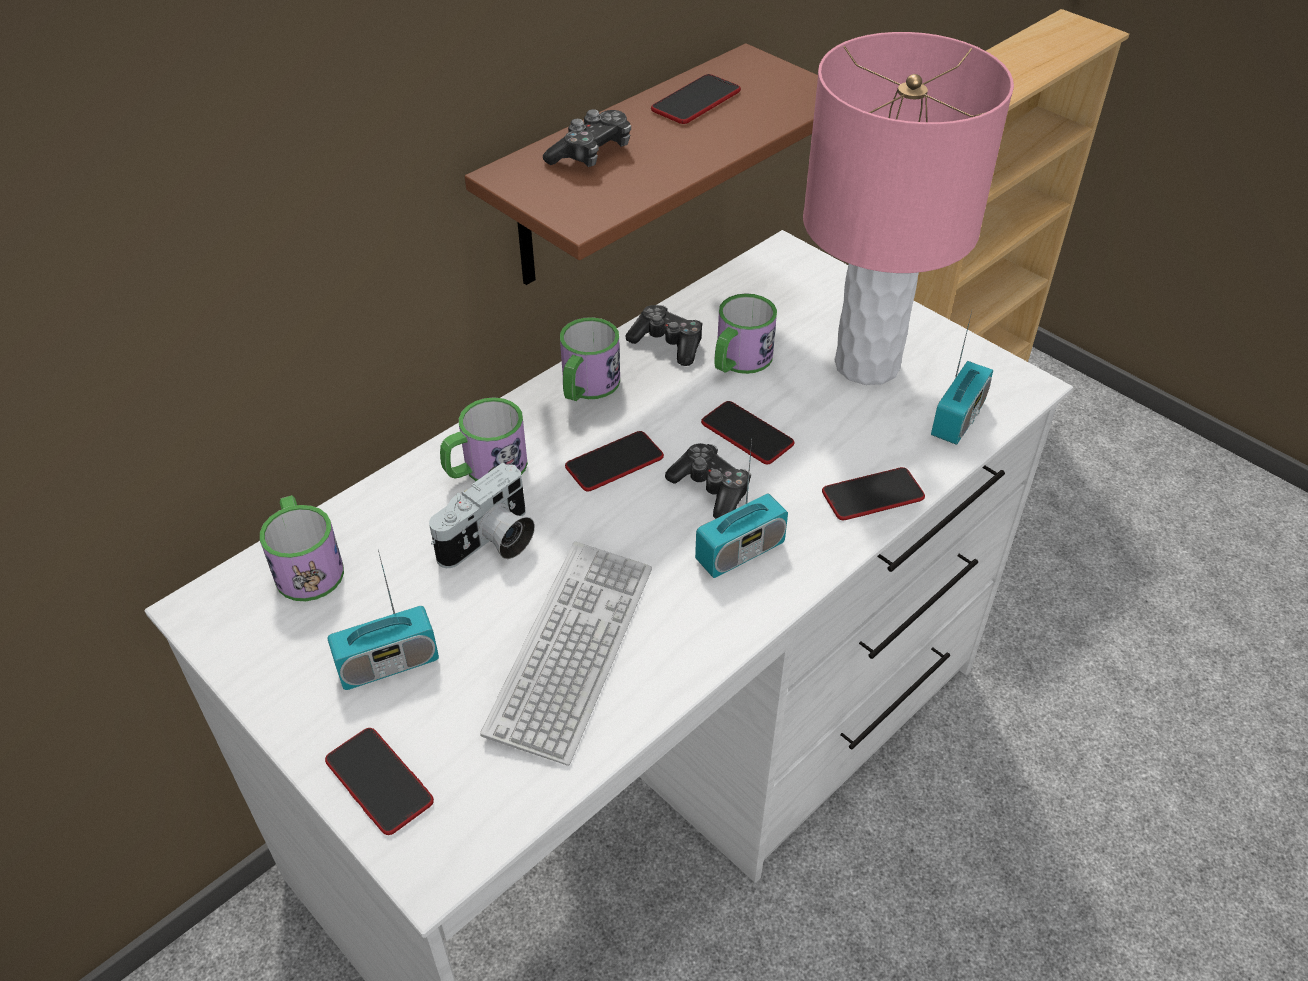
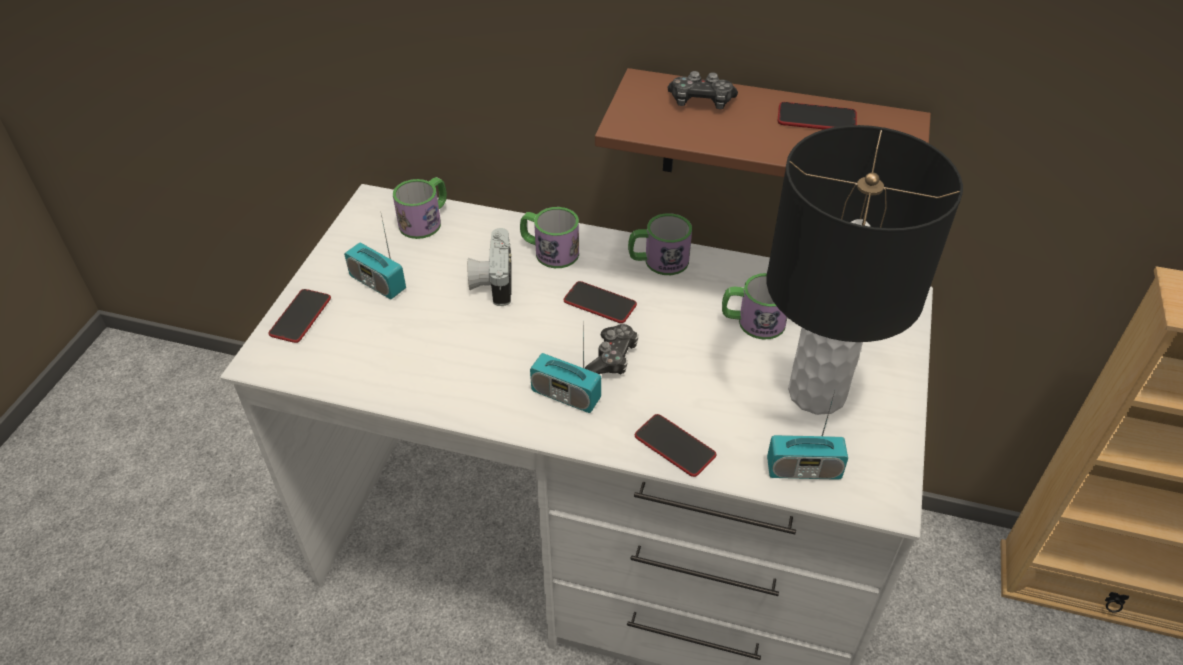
camera: 60 degrees right, 0 degrees up
camera [429,462,535,568] -> camera turned 75 degrees clockwise [468,228,512,306]
keyboard [480,542,652,766] -> none
game controller [626,305,702,366] -> none
phone [701,401,794,464] -> none
pink table lamp [803,32,1014,385] -> black table lamp [766,125,963,415]

